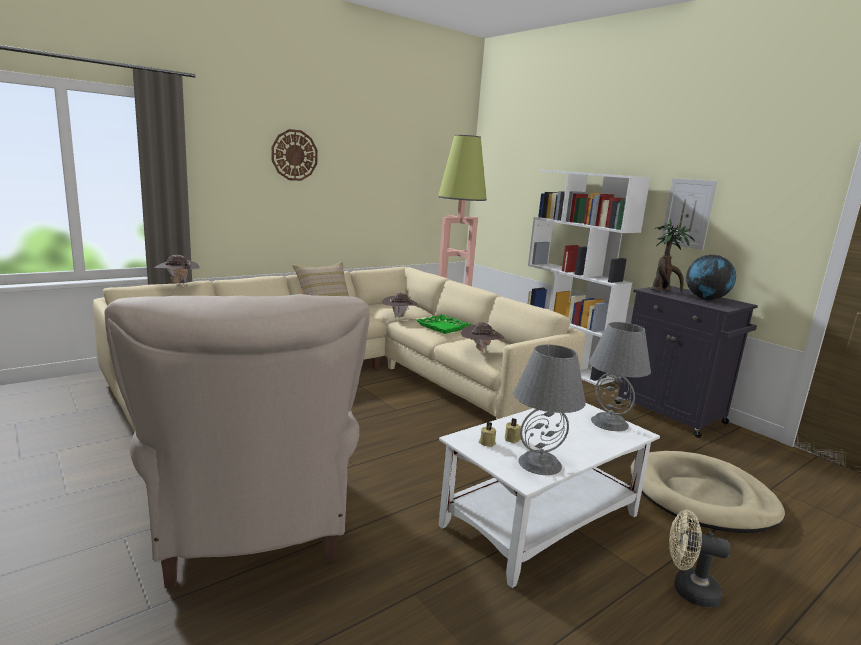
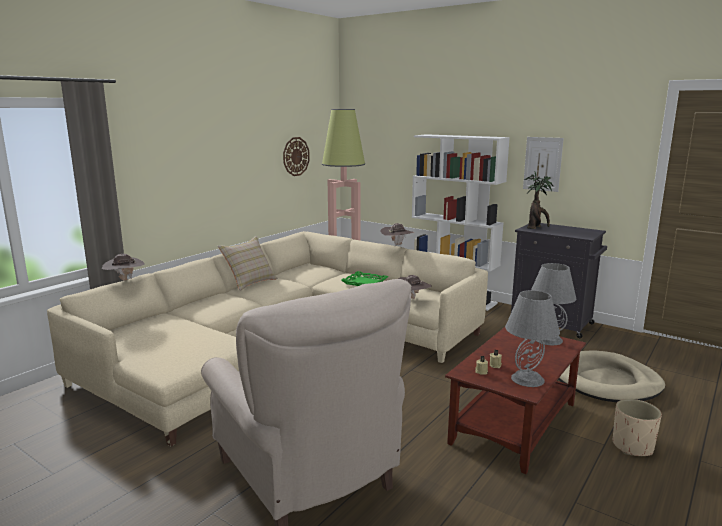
camera: 15 degrees left, 0 degrees up
wall clock [271,129,318,181] -> wall clock moved to [283,137,310,176]
brown hat [382,293,419,318] -> brown hat moved to [380,223,414,246]
white coffee table [439,403,660,588] -> brown coffee table [445,327,586,474]
beige fan [669,510,731,608] -> beige planter [613,399,662,456]
globe [686,255,736,300] -> none

